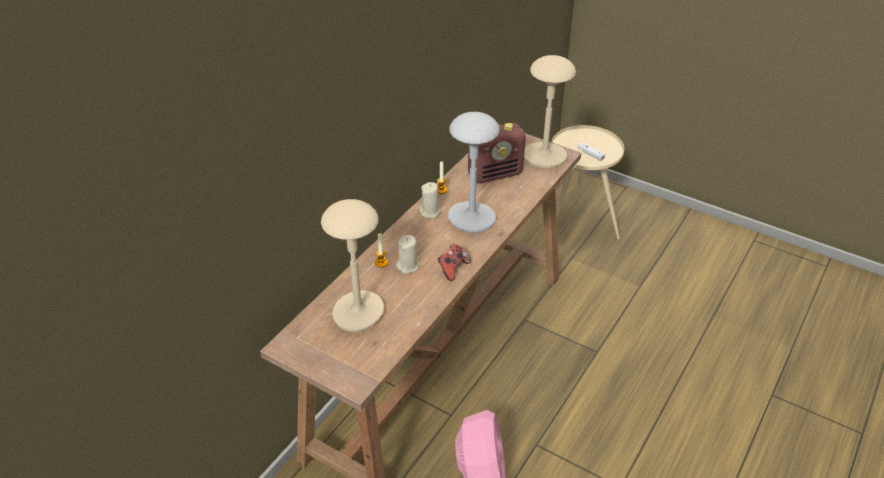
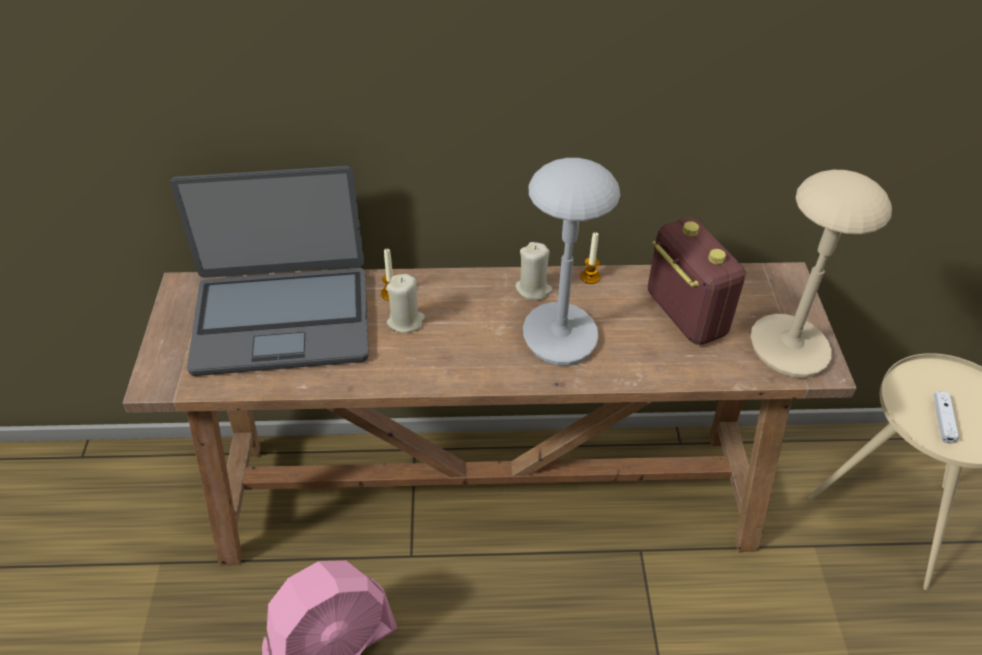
camera: 55 degrees right, 5 degrees up
beige table lamp [321,199,384,332] -> laptop [170,166,369,376]
game controller [438,244,471,281] -> none
radio [468,123,526,184] -> radio turned 150 degrees counterclockwise [648,217,746,345]

